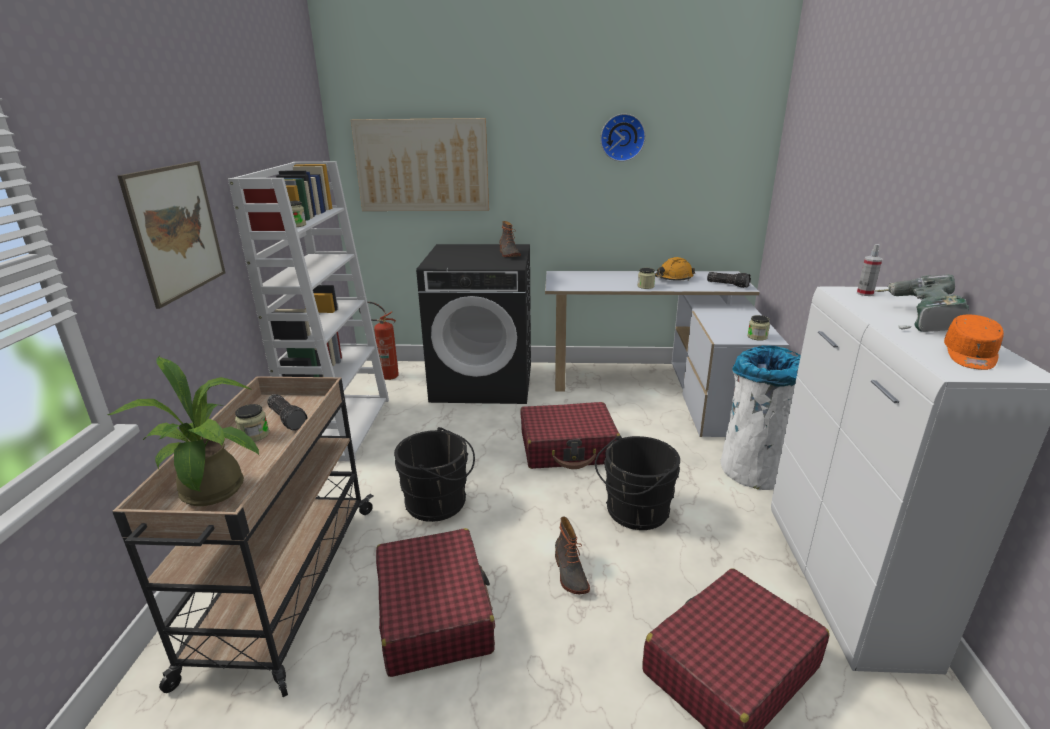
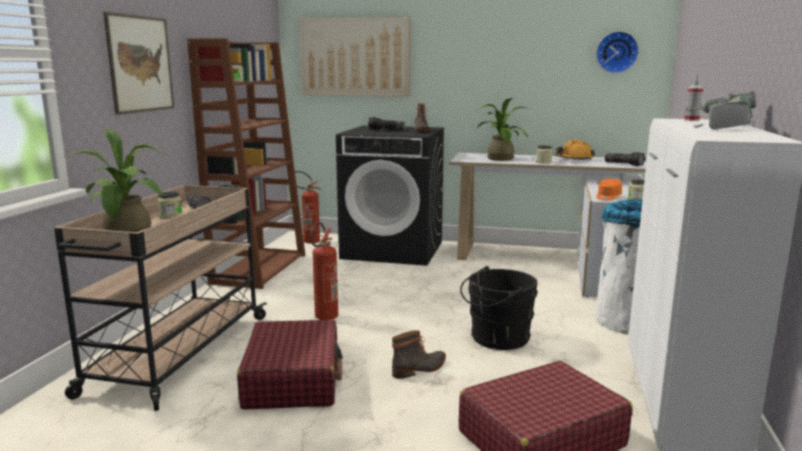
camera: 10 degrees right, 10 degrees down
white bookcase [228,162,389,461] -> brown bookcase [187,38,306,289]
black bucket [394,427,475,522] -> fire extinguisher [310,222,338,320]
red suitcase [521,402,620,469] -> none
boot [555,517,590,594] -> boot turned 120 degrees counterclockwise [392,330,446,379]
wall clock [600,114,646,162] -> wall clock moved to [596,31,639,74]
orange cap [944,315,1004,370] -> orange cap moved to [596,179,622,200]
none -> flashlight [368,117,405,130]
none -> potted plant [477,98,532,161]

